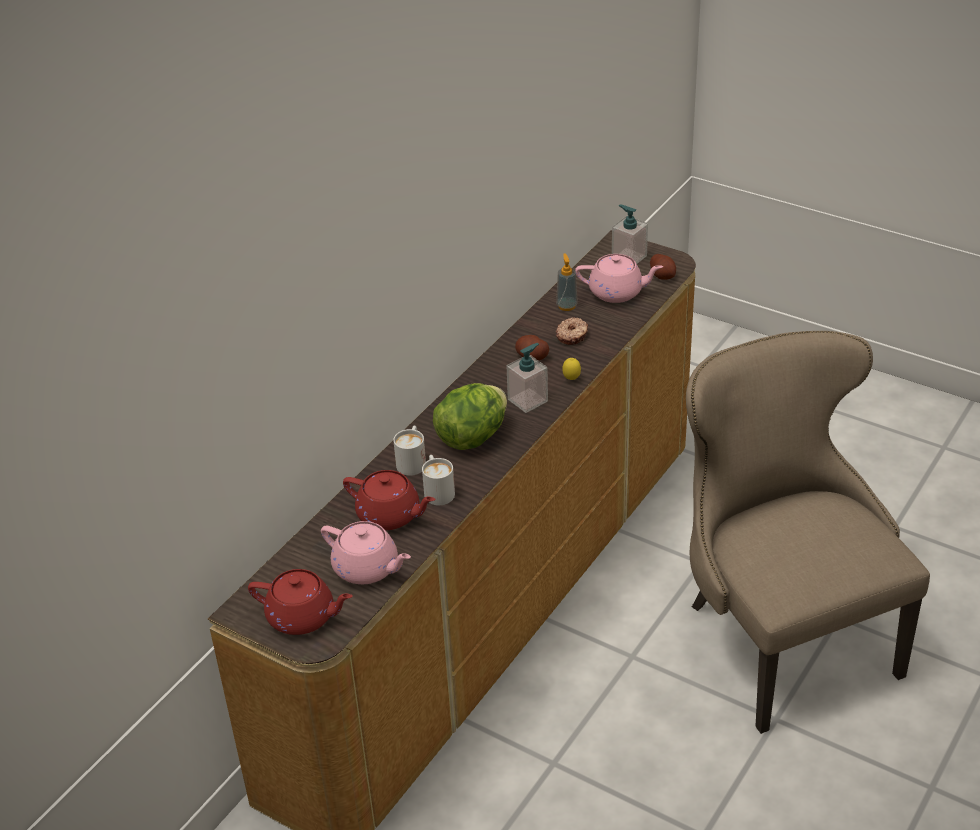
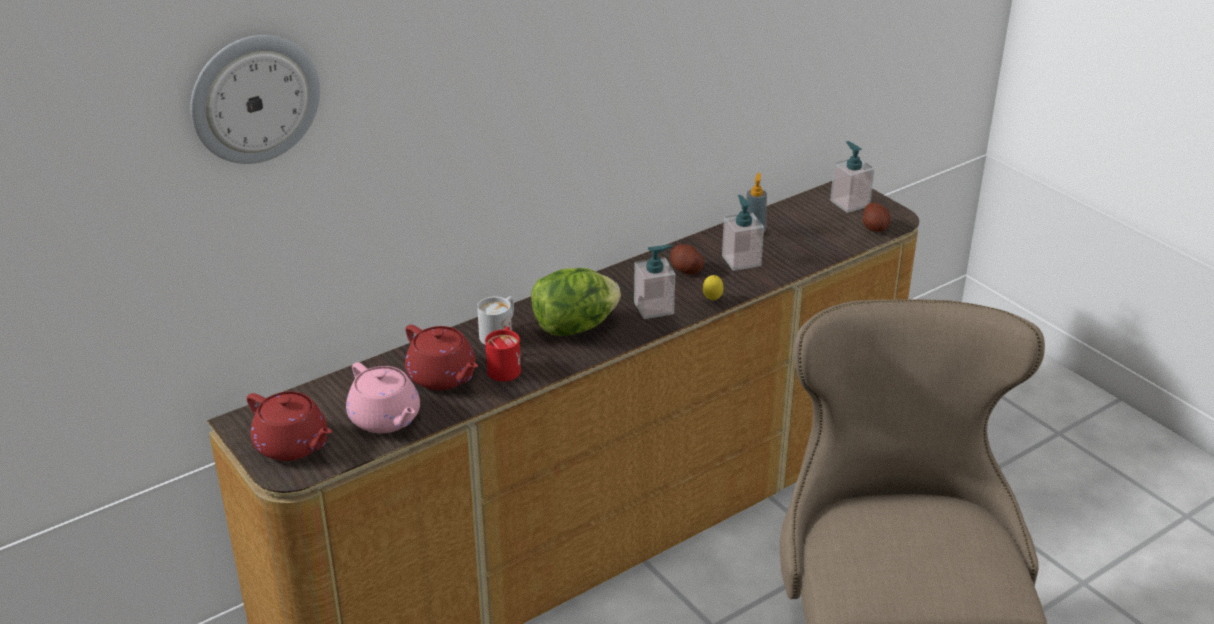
camera: 20 degrees right, 5 degrees down
white mug [422,455,455,505] -> red mug [485,327,521,382]
donut [556,317,588,345] -> soap dispenser [722,195,764,271]
pink teapot [575,254,663,303] -> none
none -> wall clock [191,35,320,164]

